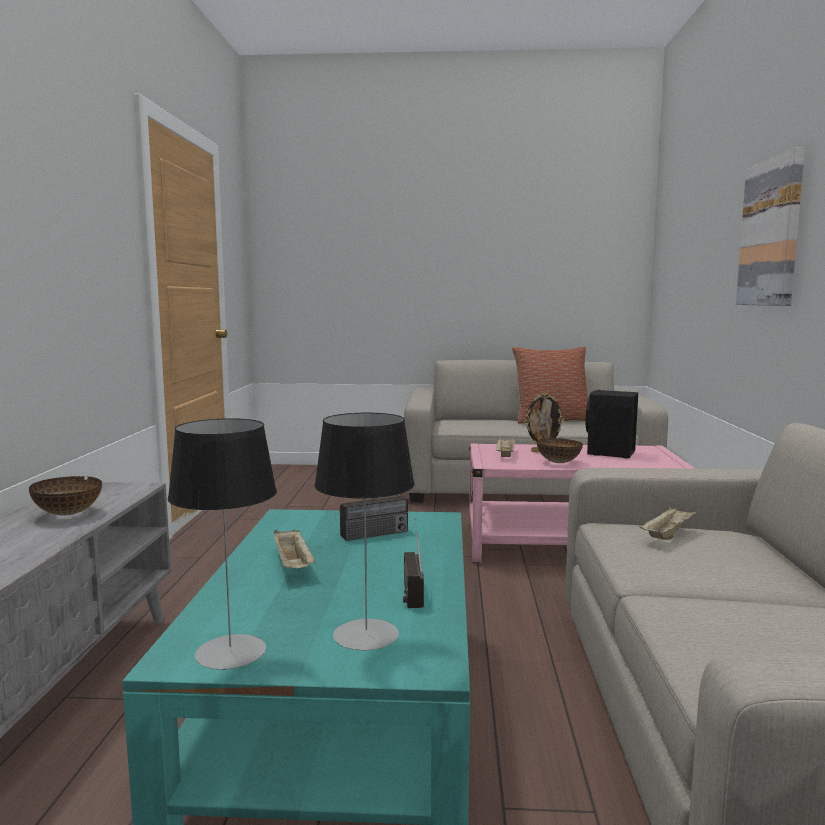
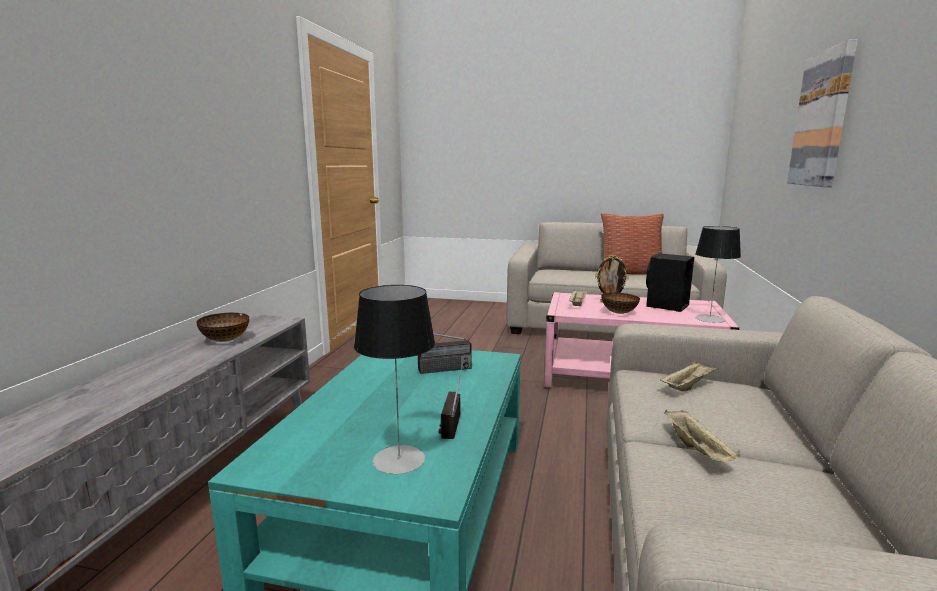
camera: 10 degrees right, 5 degrees up
table lamp [168,418,277,670] -> table lamp moved to [695,226,741,323]
beige tray [274,529,315,568] -> beige tray moved to [664,410,740,462]

